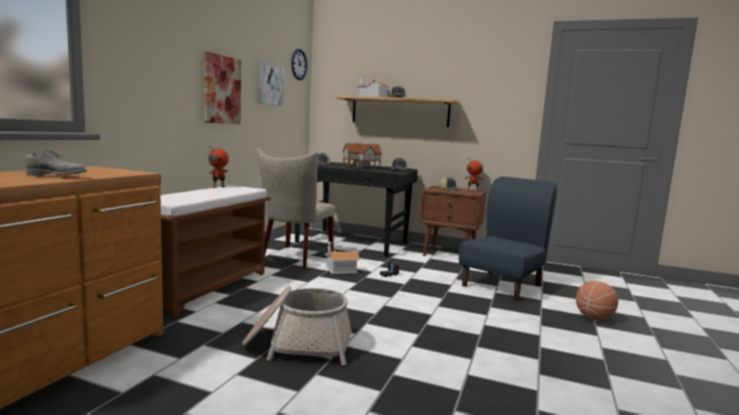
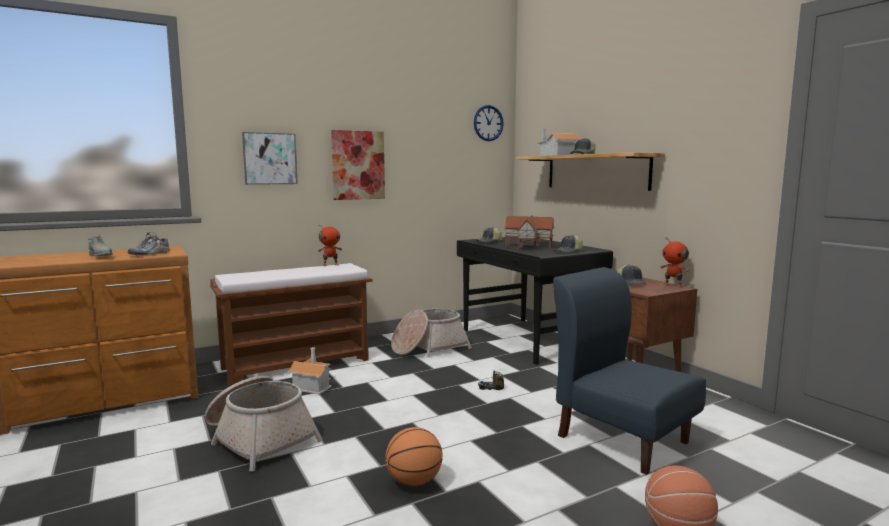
camera: 40 degrees right, 0 degrees up
beige chair [257,148,335,268] -> basket [391,309,472,357]
picture [258,62,284,106] -> picture moved to [242,132,298,185]
toy house [325,242,360,274] -> toy house moved to [287,347,332,394]
blue chair [459,176,557,301] -> blue chair turned 120 degrees counterclockwise [553,267,706,475]
none -> shoe [128,232,170,256]
none -> basketball [385,427,442,486]

